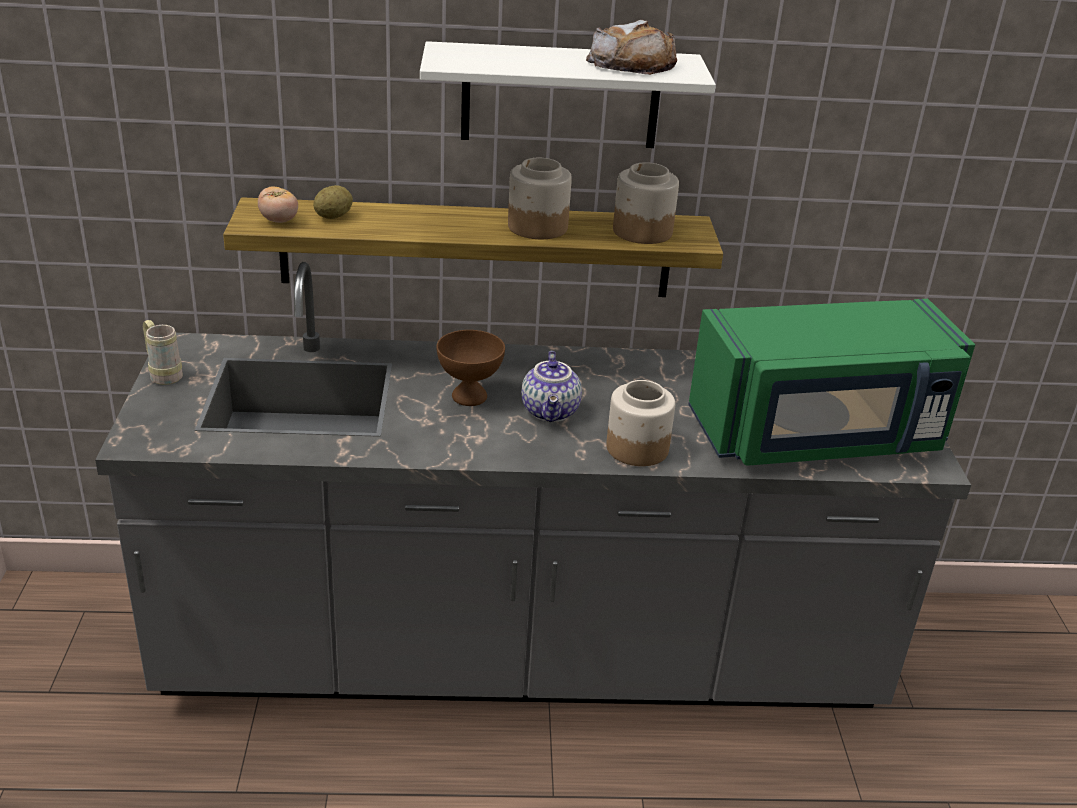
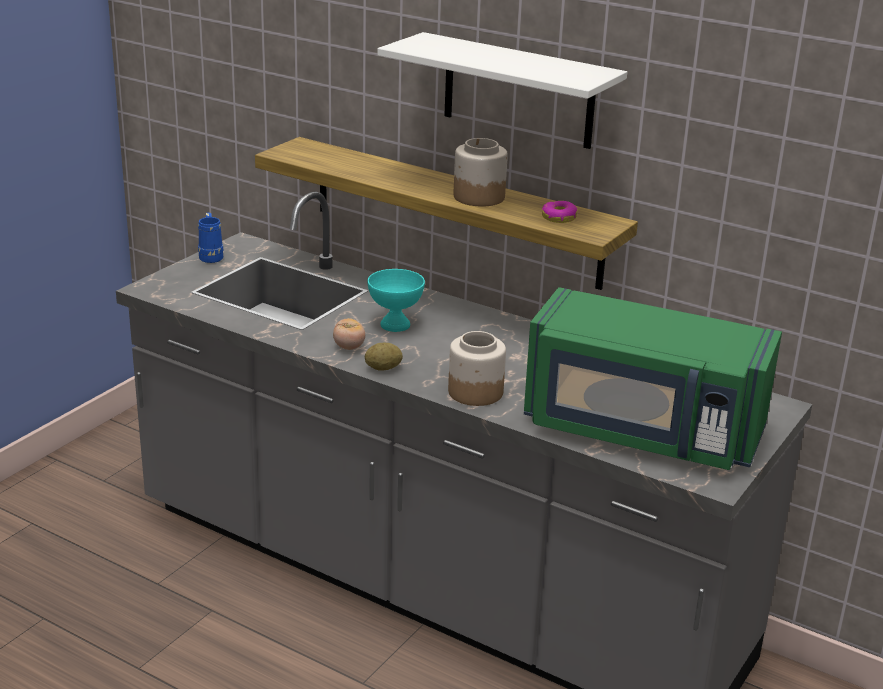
camera: 35 degrees right, 5 degrees down
beige mug [143,320,183,385] -> blue mug [198,212,223,263]
tomato [258,186,298,223] -> tomato moved to [333,318,365,350]
potato [313,185,353,219] -> potato moved to [365,343,403,371]
brown bowl [436,330,505,406] -> turquoise bowl [367,269,425,332]
teapot [521,351,582,422] -> none
bread [586,20,677,75] -> none
jar [613,162,679,244] -> donut [542,201,577,223]

